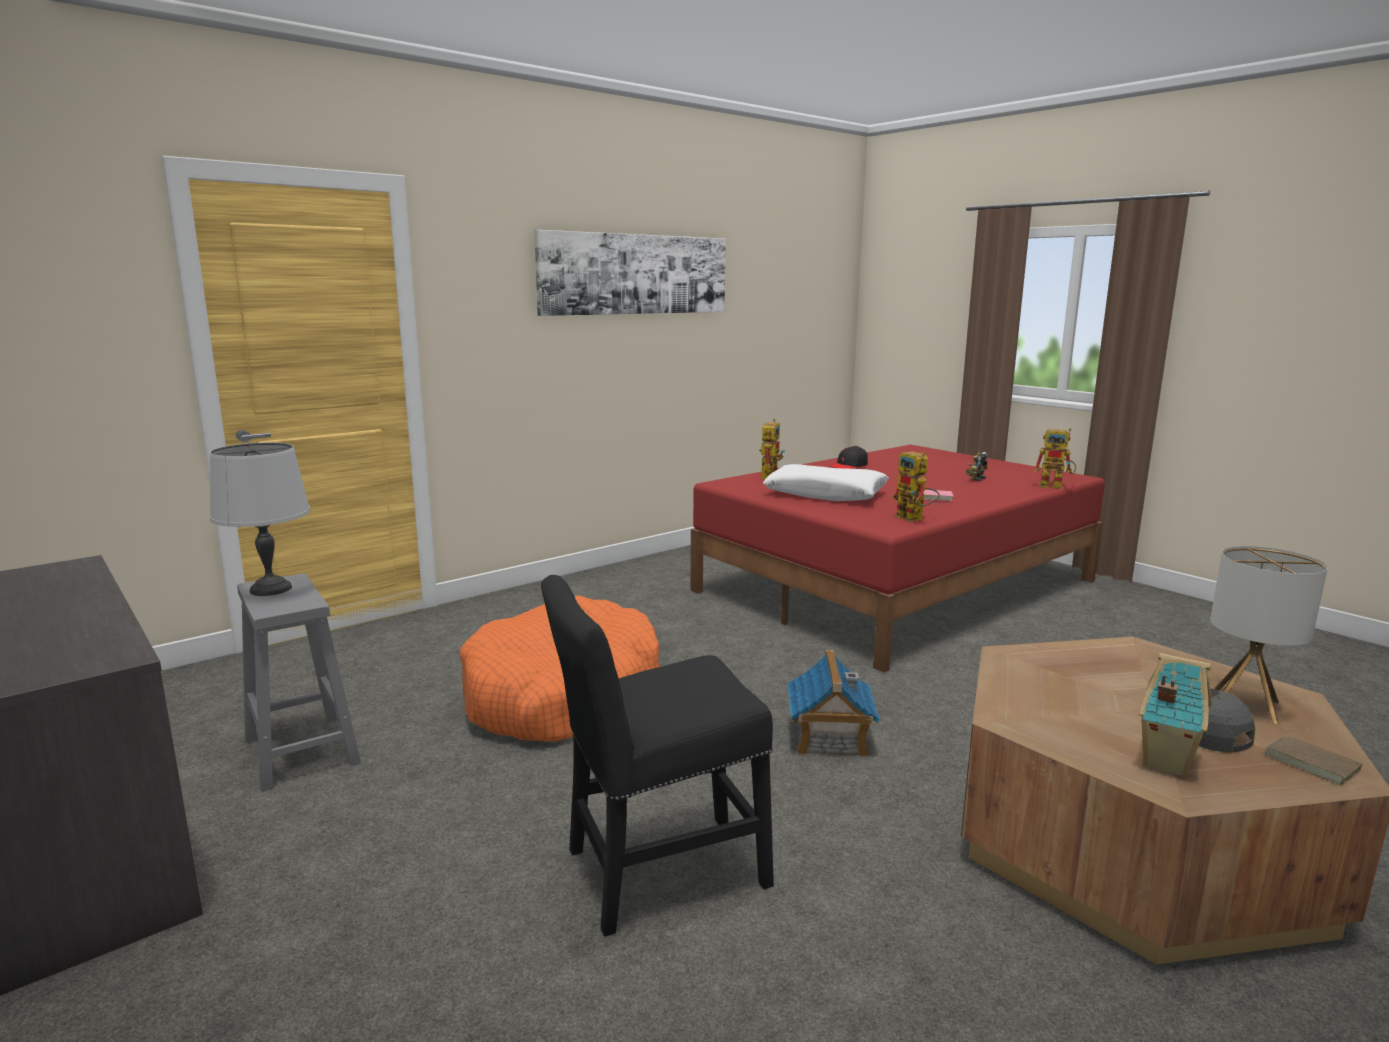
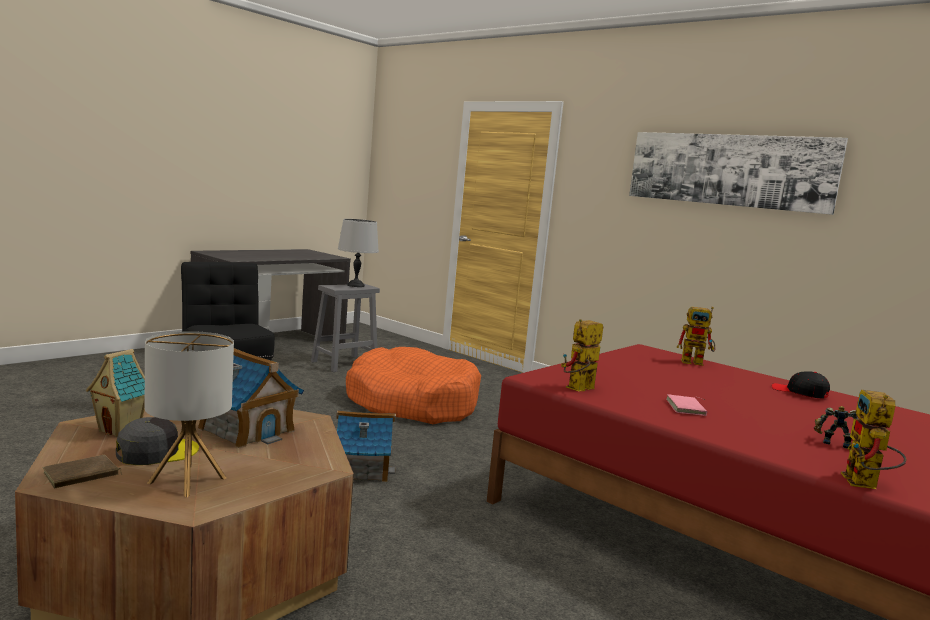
camera: 80 degrees right, 5 degrees down
white pillow [763,464,889,501] -> none
none -> toy house [198,348,304,448]

